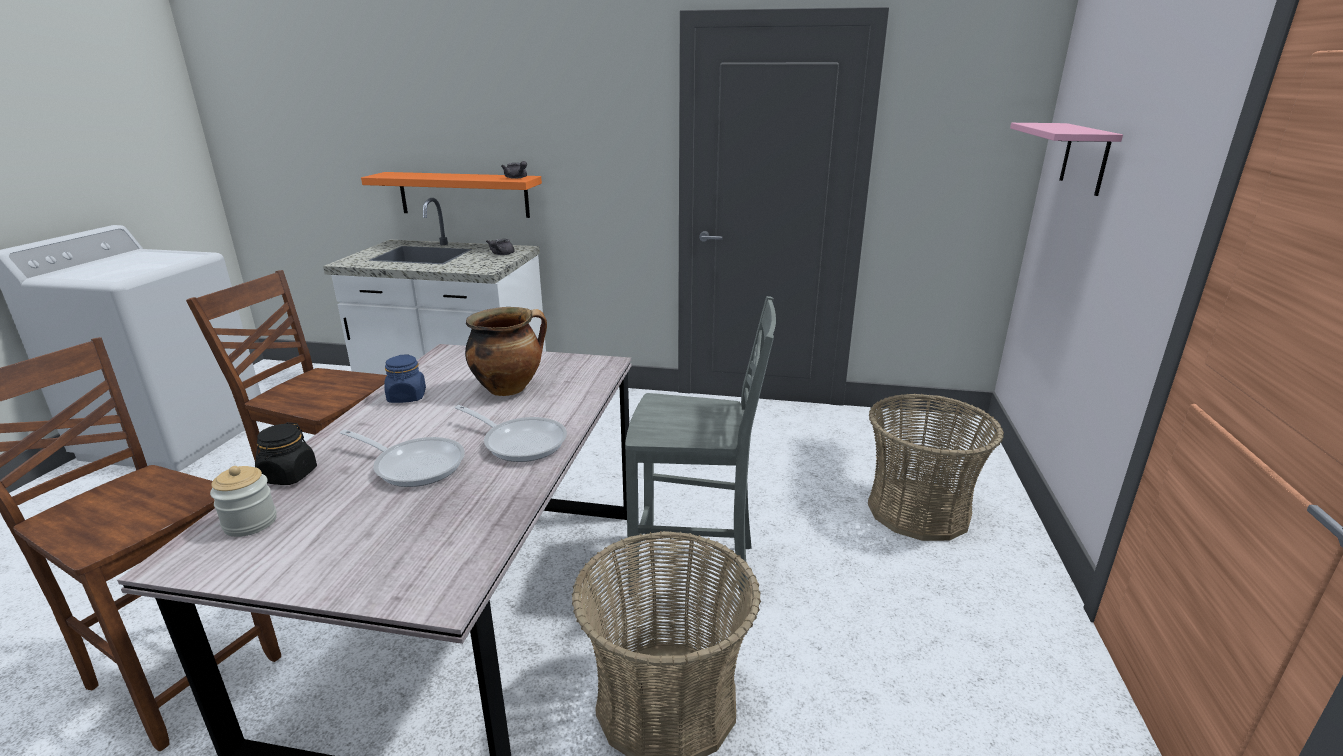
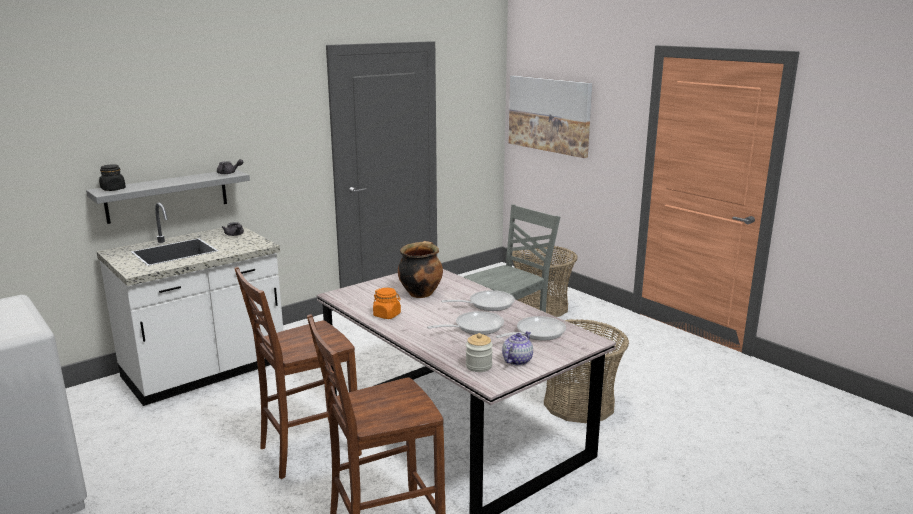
camera: 50 degrees left, 5 degrees down
black jar [255,422,317,485] -> black jar moved to [99,164,126,191]
orange shelf [361,172,542,218] -> grey shelf [86,170,250,224]
blue jar [384,354,426,403] -> orange jar [373,288,401,319]
pink shelf [1010,123,1123,196] -> picture [509,76,592,158]
none -> frying pan [495,316,566,341]
none -> teapot [502,331,533,366]

